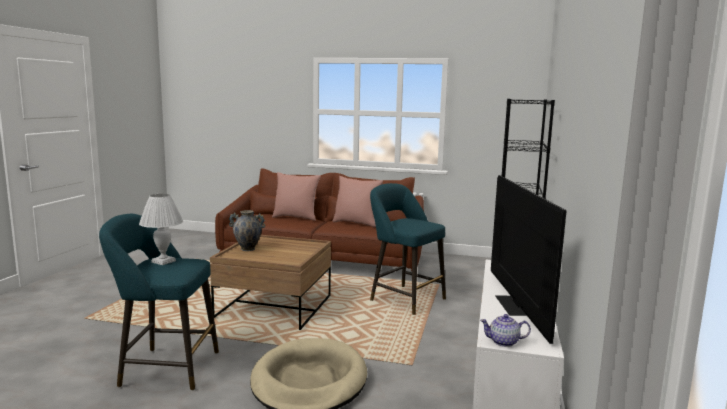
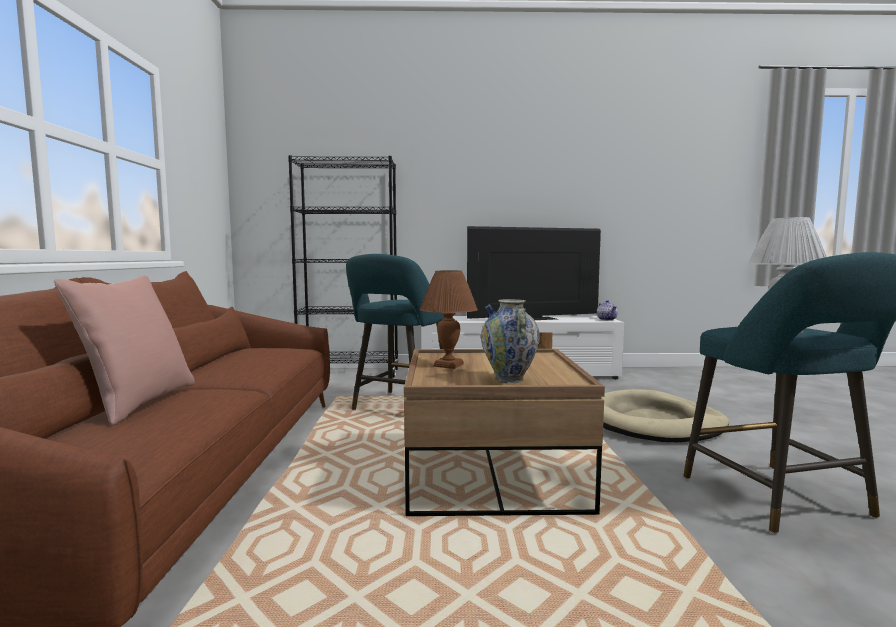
camera: 105 degrees left, 5 degrees down
pink pillow [332,176,383,228] -> none
none -> brown table lamp [420,270,478,369]

